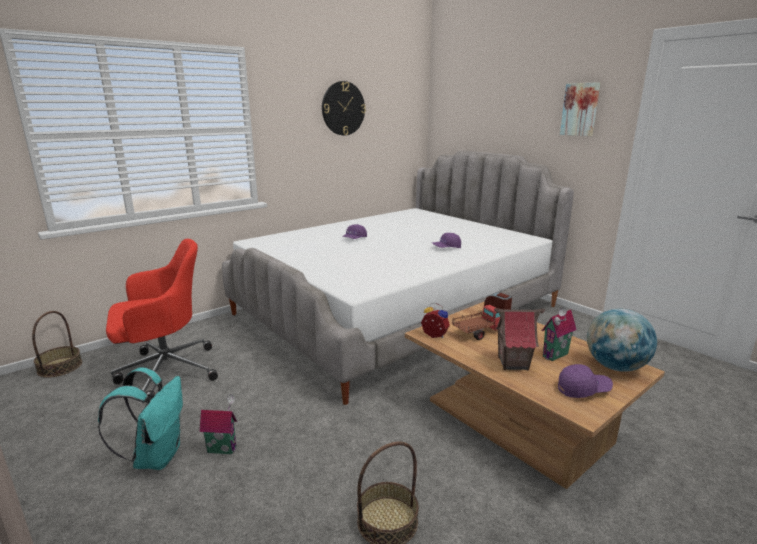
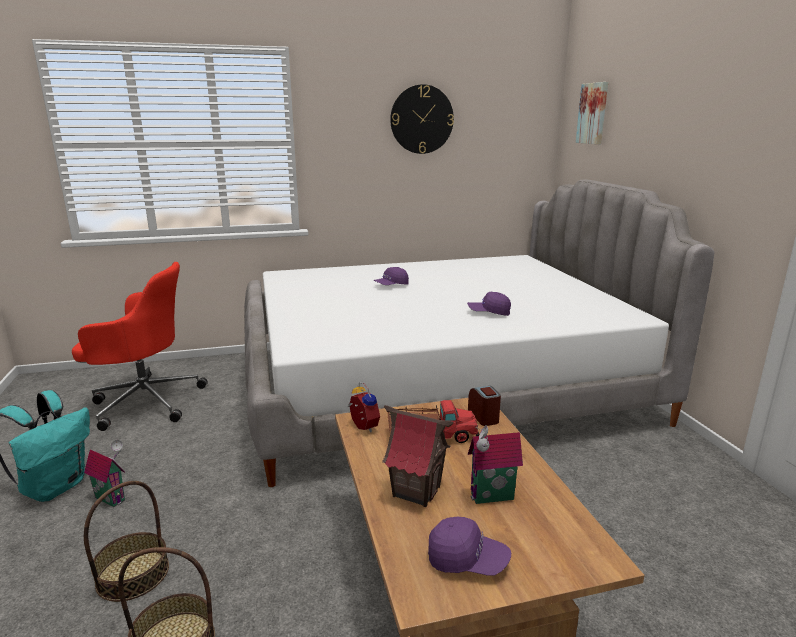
camera: 25 degrees right, 0 degrees up
basket [32,311,82,378] -> basket moved to [84,481,169,602]
picture [560,82,600,136] -> picture moved to [576,82,608,144]
globe [587,309,657,372] -> none

